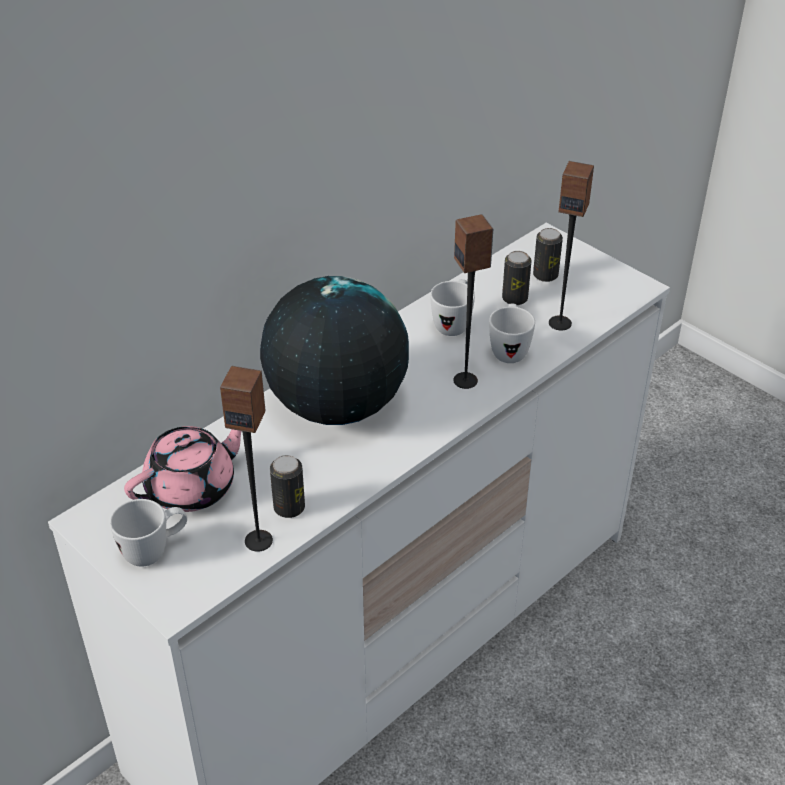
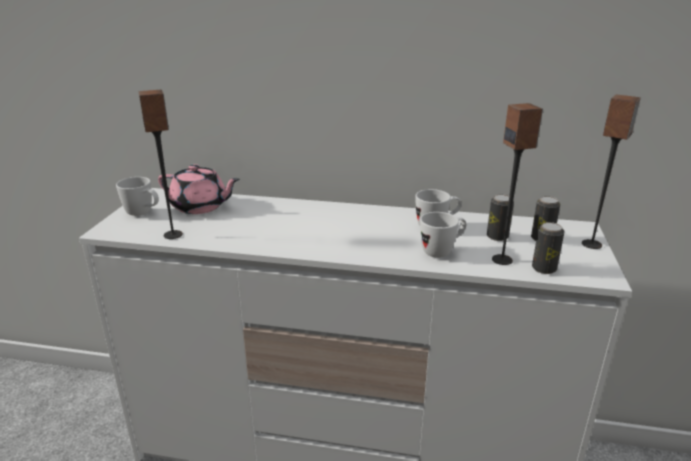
camera: 55 degrees right, 15 degrees down
globe [260,276,409,425] -> none
can [270,455,305,518] -> can moved to [532,222,564,274]
speaker [453,214,493,389] -> speaker moved to [582,94,641,249]

